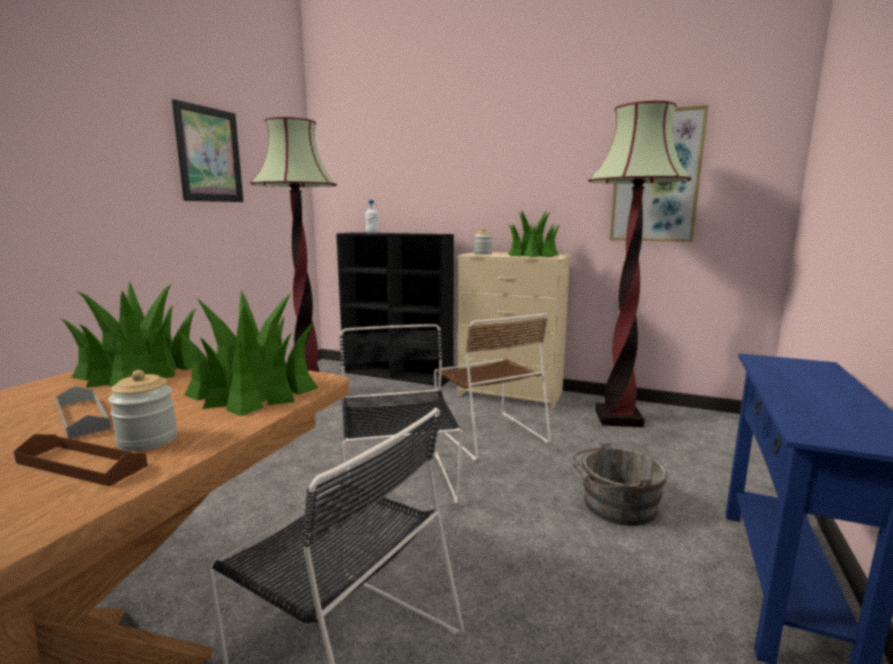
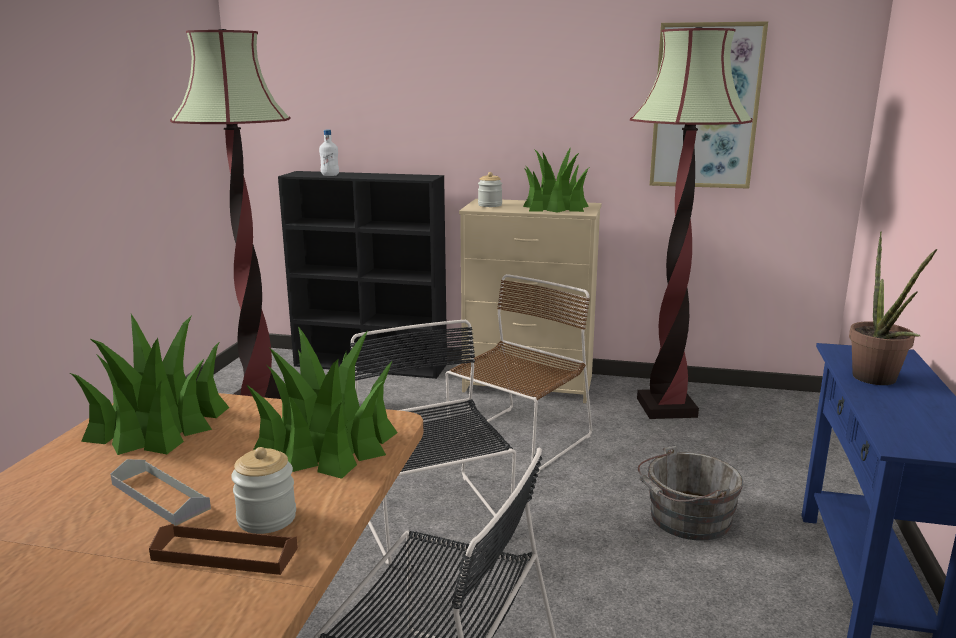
camera: 10 degrees left, 5 degrees up
picture [172,99,243,202] -> none
brown chair [434,313,551,461] -> brown chair turned 105 degrees counterclockwise [446,274,592,474]
none -> potted plant [849,231,937,385]

